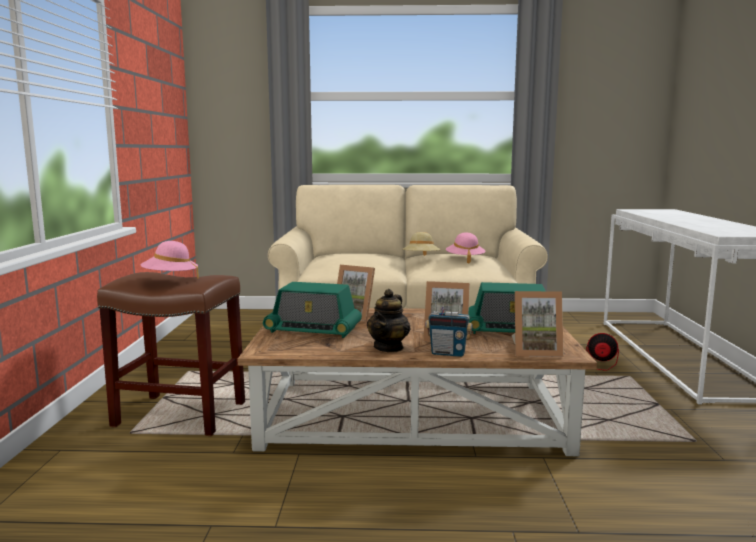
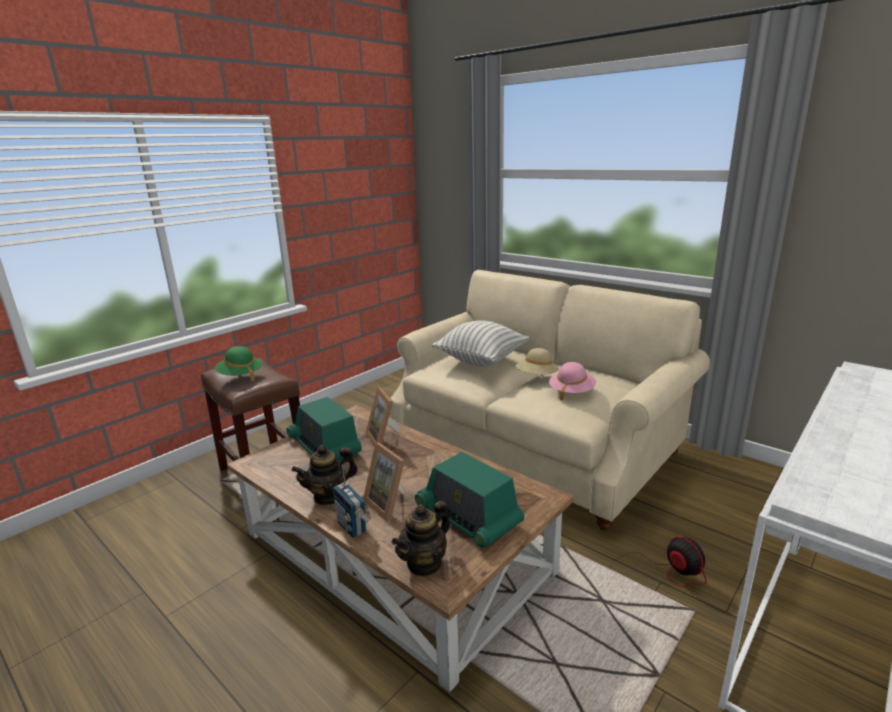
camera: 40 degrees right, 10 degrees up
pink hat [140,241,199,279] -> green hat [214,346,263,381]
picture frame [512,291,564,357] -> teapot [392,501,450,577]
none -> pillow [432,321,529,367]

